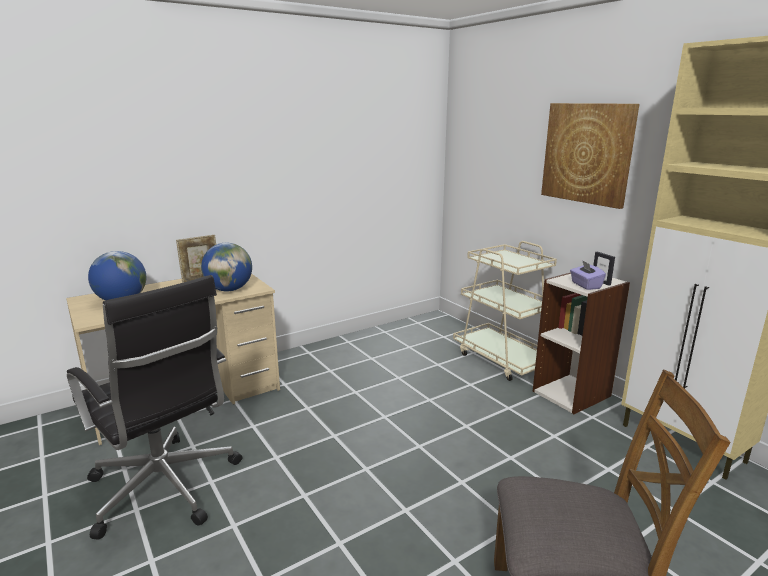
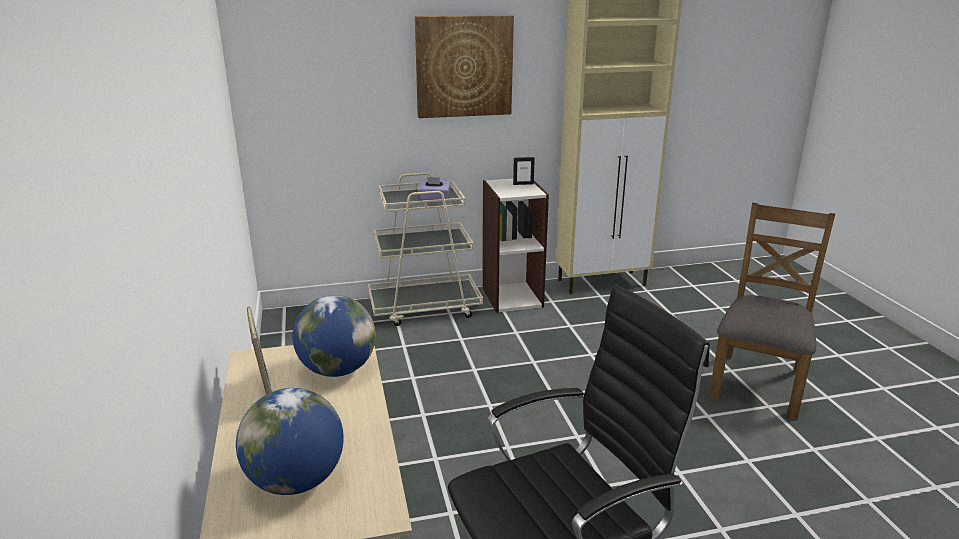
camera: 70 degrees left, 5 degrees up
purple tissue box [570,260,606,290] -> purple tissue box moved to [418,177,451,201]

